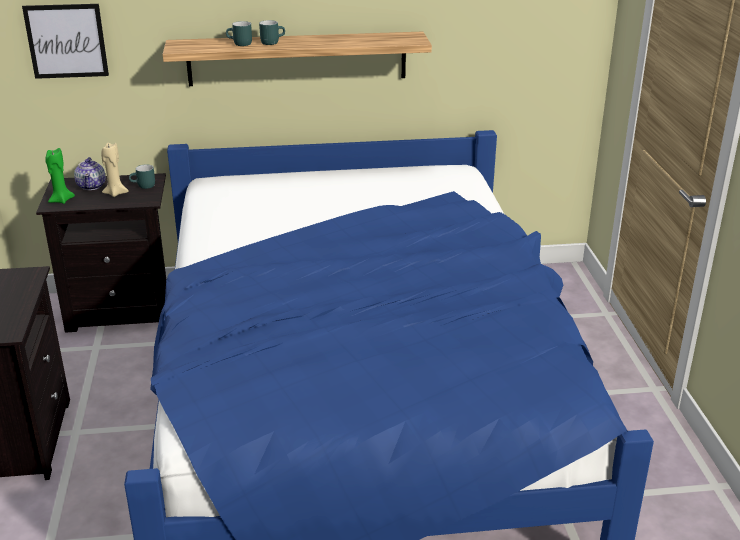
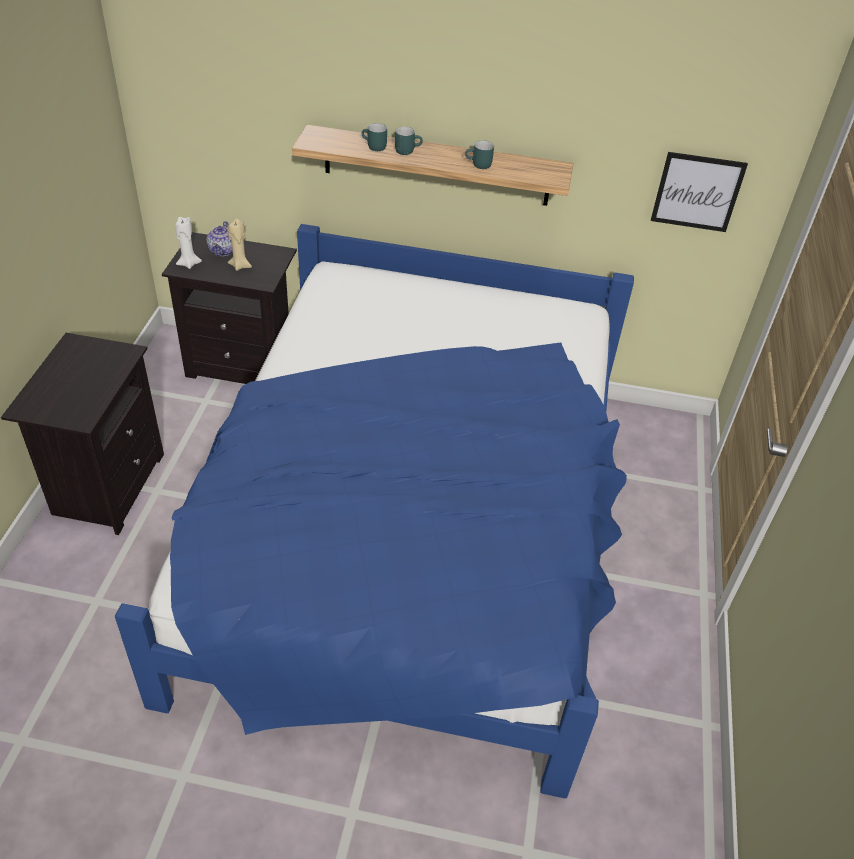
camera: 15 degrees right, 15 degrees up
picture [22,4,109,79] -> picture moved to [651,152,748,232]
green candle [45,148,75,204] -> white candle [175,217,202,269]
turquoise mug [129,164,155,189] -> turquoise mug moved to [465,140,494,169]

